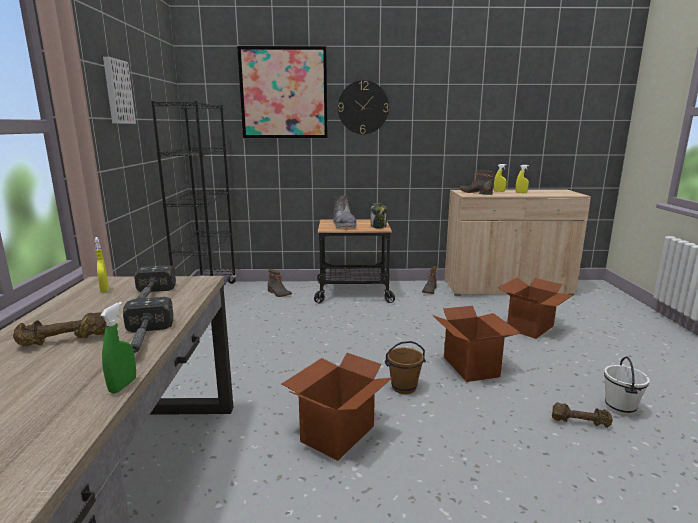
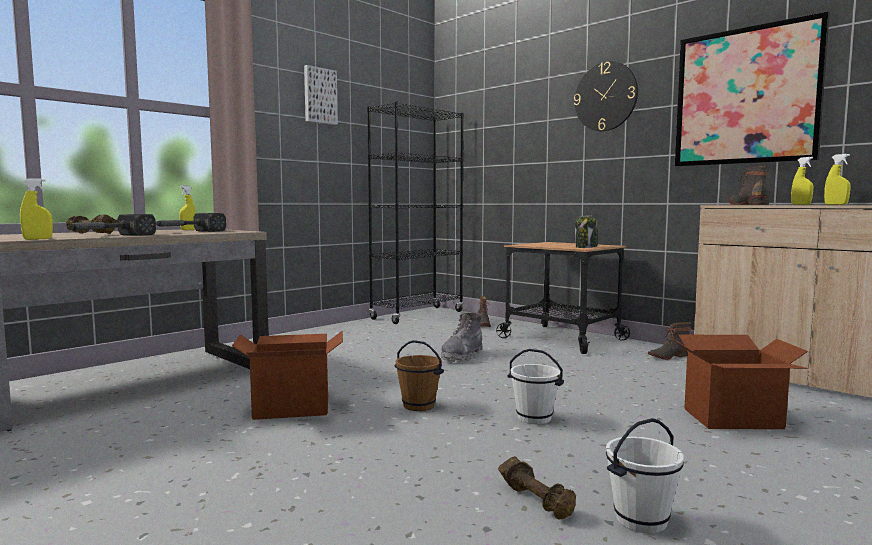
camera: 45 degrees right, 10 degrees down
green spray bottle [100,302,136,394] -> yellow spray bottle [20,179,53,240]
picture [237,46,328,138] -> picture moved to [675,11,830,167]
grey boot [333,196,357,228] -> grey boot moved to [441,313,482,362]
cardboard box [432,306,521,382] -> white bucket [507,349,564,424]

